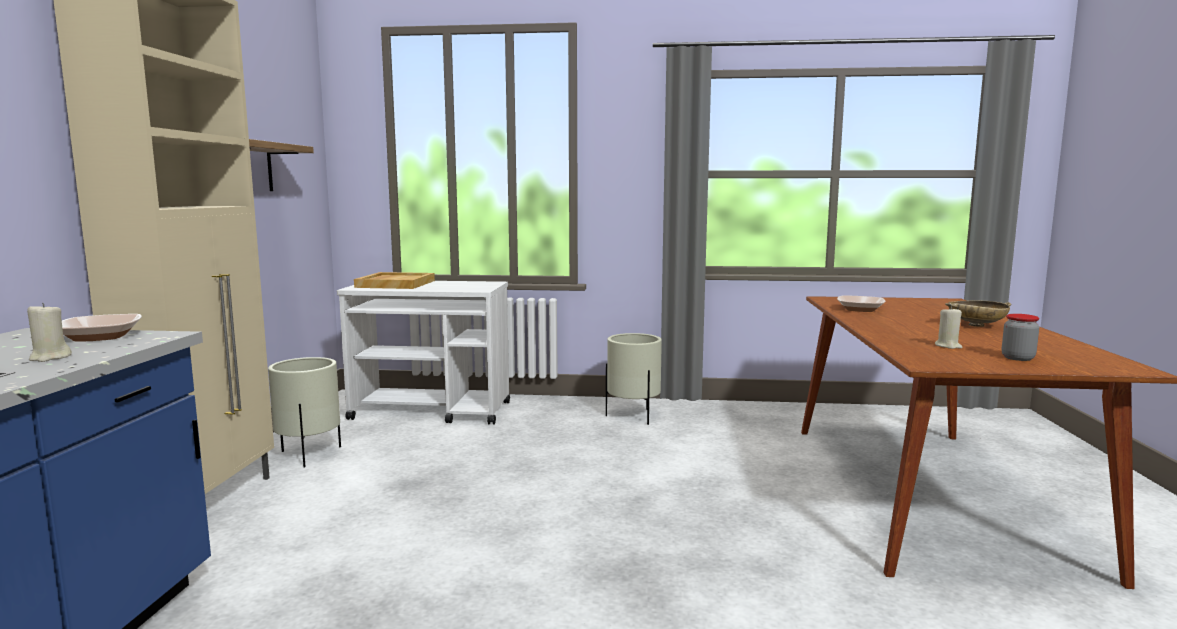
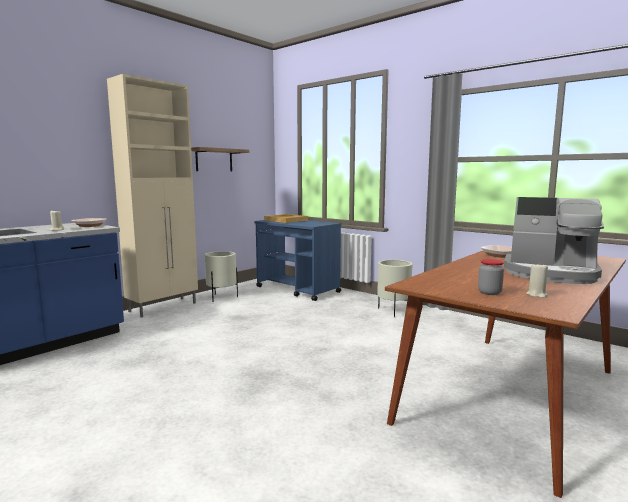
camera: 35 degrees right, 0 degrees up
white cart [337,281,510,425] -> blue cart [254,220,342,301]
beige candle [935,306,963,349] -> beige candle moved to [527,262,548,298]
beige bowl [945,300,1011,327] -> coffee machine [504,197,604,284]

